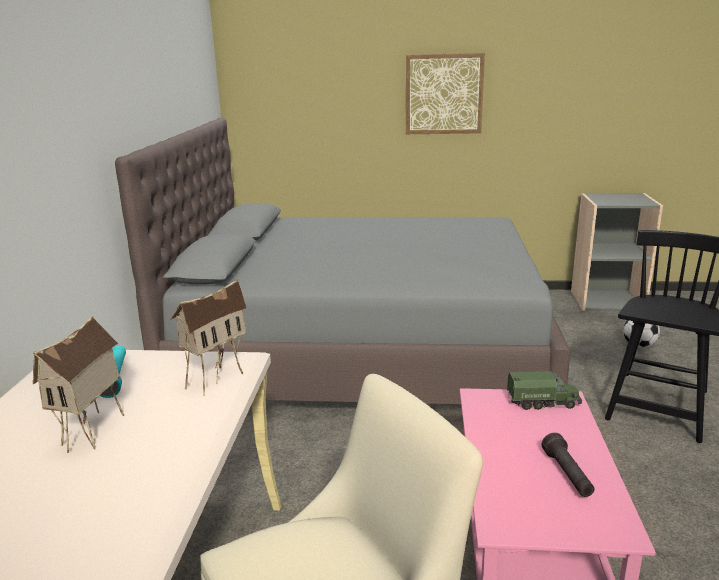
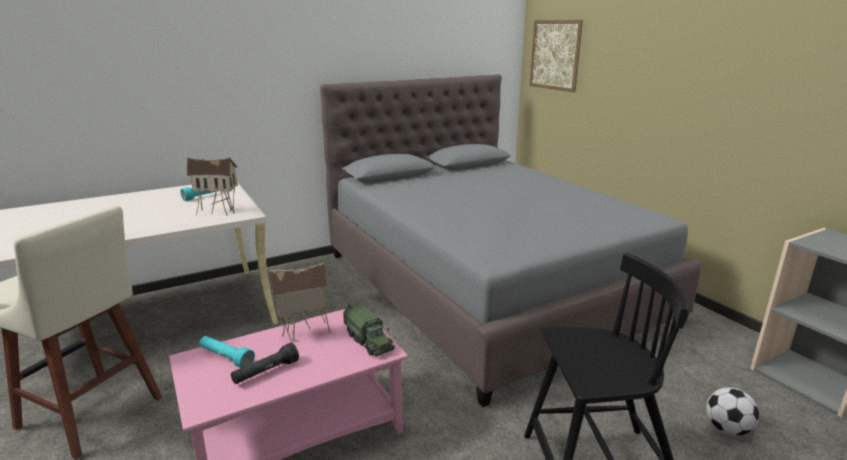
camera: 55 degrees right, 0 degrees up
toy house [33,316,124,453] -> toy house moved to [269,263,330,343]
picture [406,52,485,134] -> picture moved to [530,18,583,93]
none -> turquoise flashlight [199,336,255,368]

